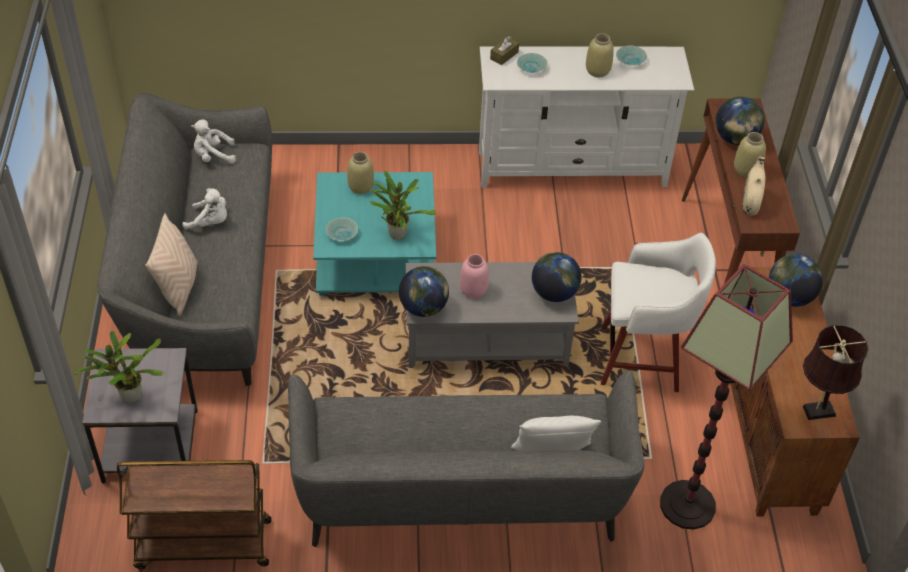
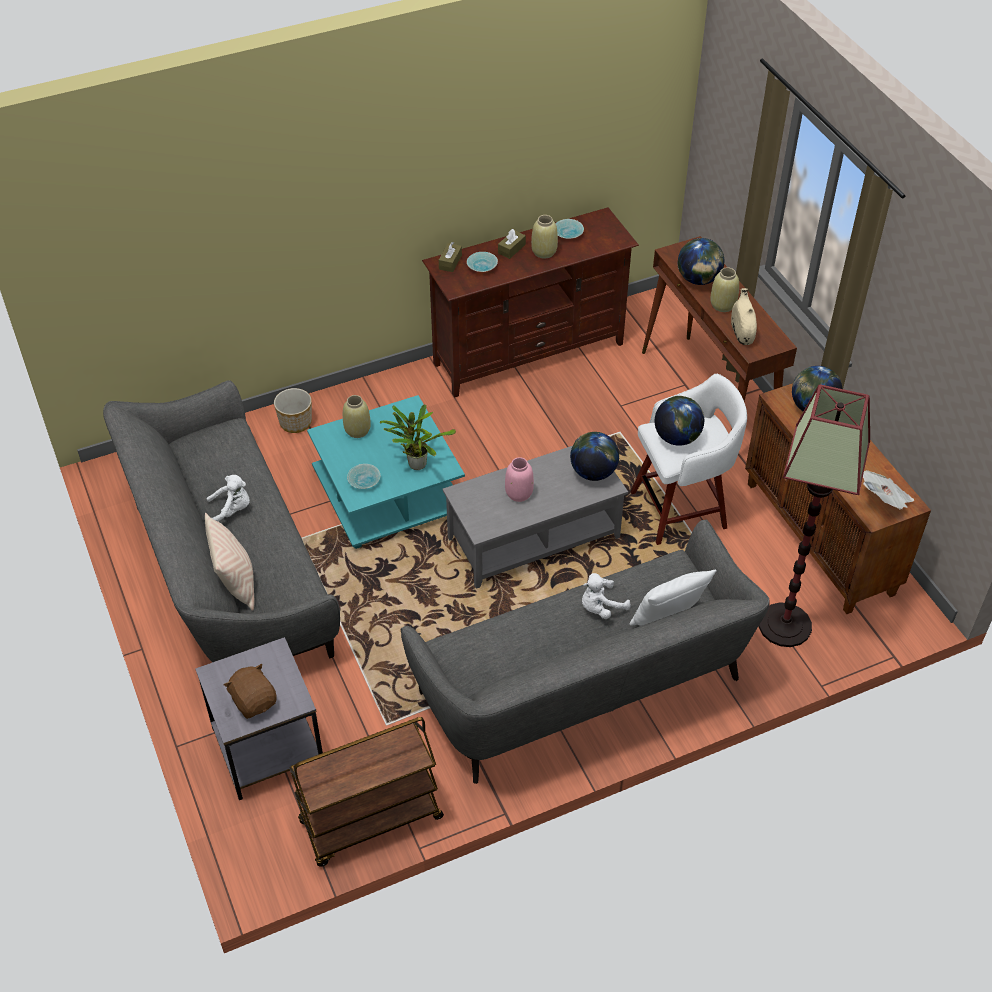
camera: 20 degrees left, 0 degrees up
potted plant [74,331,163,403] -> brown plush toy [224,664,276,719]
white plush toy [191,119,236,164] -> white plush toy moved to [582,573,631,619]
globe [399,266,449,317] -> globe moved to [655,396,704,446]
white tv stand [479,47,694,188] -> brown tv stand [422,207,639,398]
brown table lamp [803,325,868,420] -> newspaper [863,470,914,510]
none -> planter [274,388,312,433]
none -> brown tissue box [498,229,526,259]

